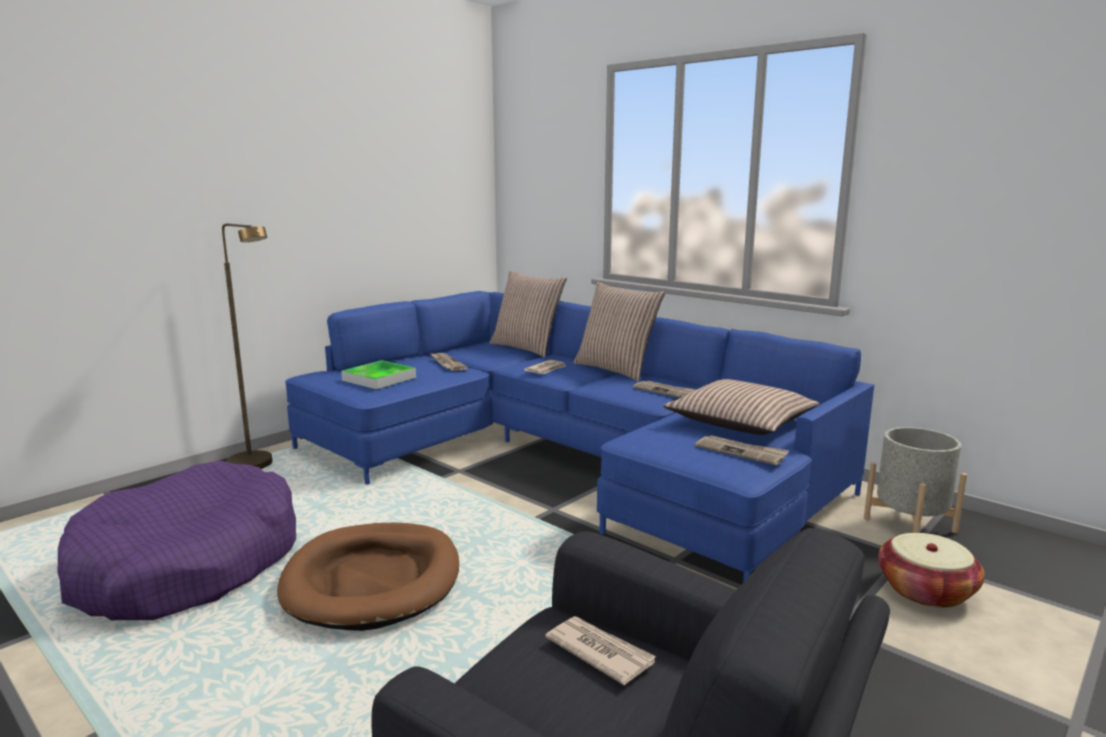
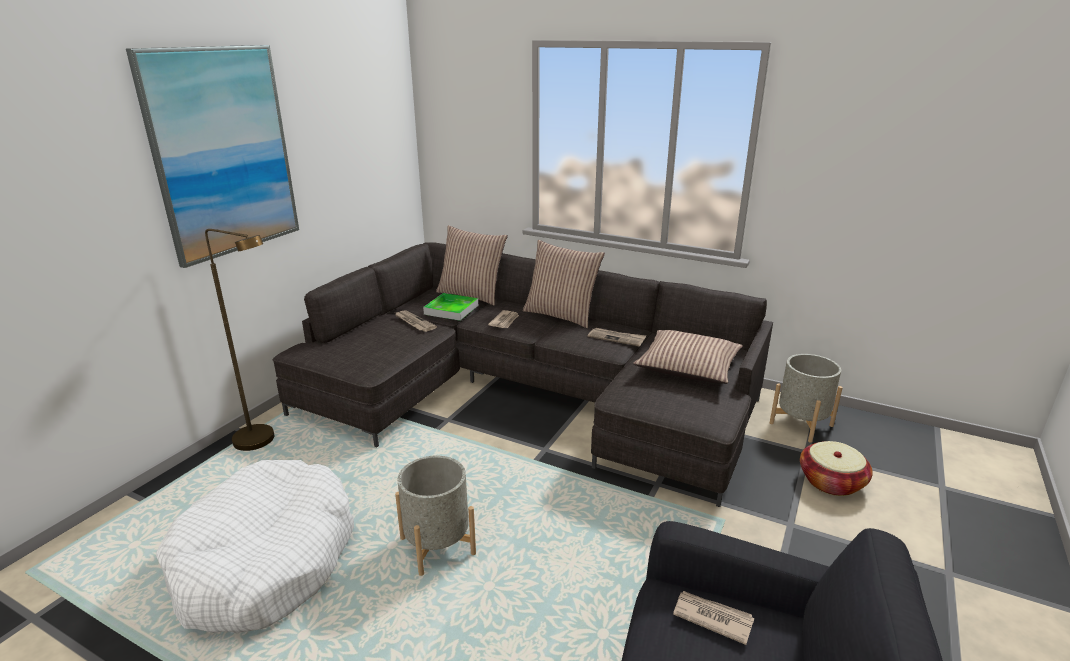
camera: 15 degrees left, 10 degrees up
purple dog bed [58,461,296,620] -> white dog bed [156,460,354,634]
brown dog bed [277,523,459,631] -> grey planter [395,456,476,576]
blue sofa [285,291,874,582] -> grey sofa [273,242,773,507]
tray [341,360,416,389] -> tray moved to [423,293,478,321]
newspaper [695,435,790,465] -> none
none -> picture [126,45,299,268]

